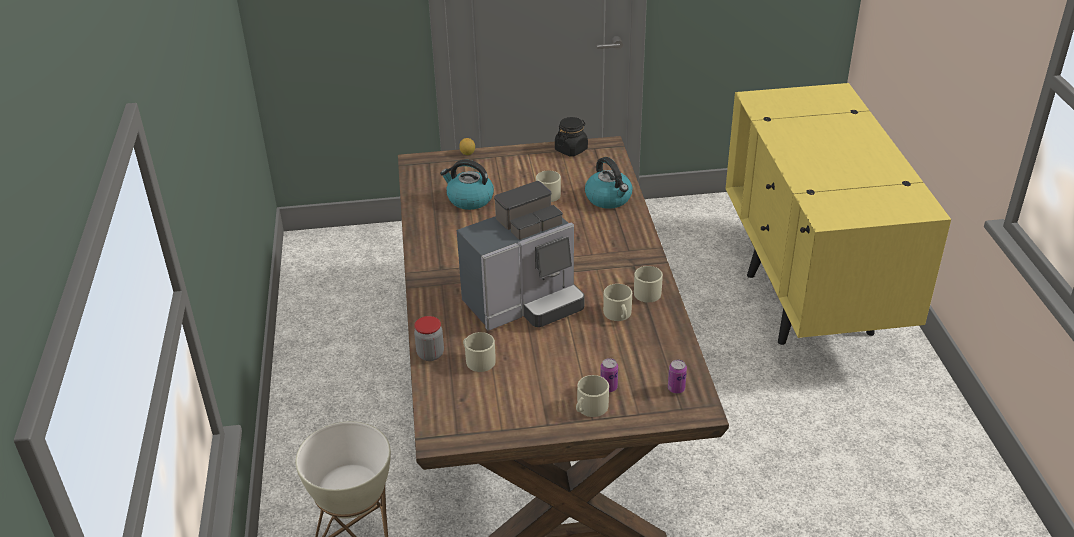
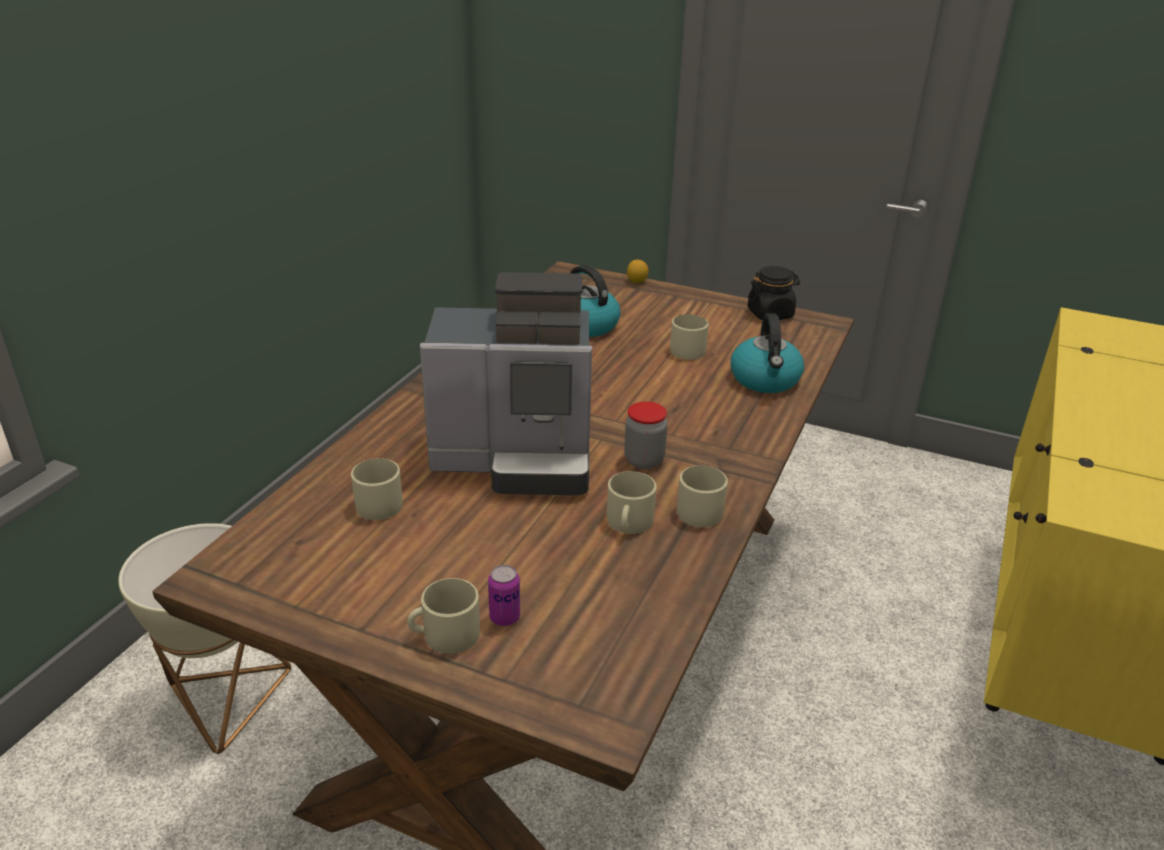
camera: 30 degrees right, 5 degrees down
jar [414,316,444,361] -> jar moved to [624,401,668,469]
can [668,360,687,394] -> none

